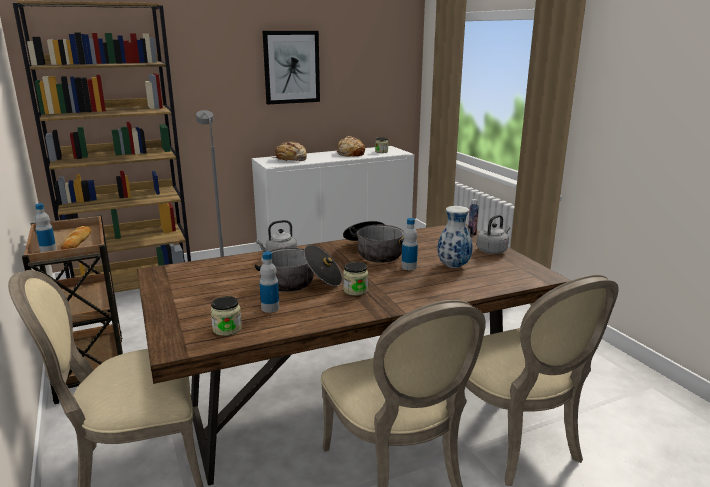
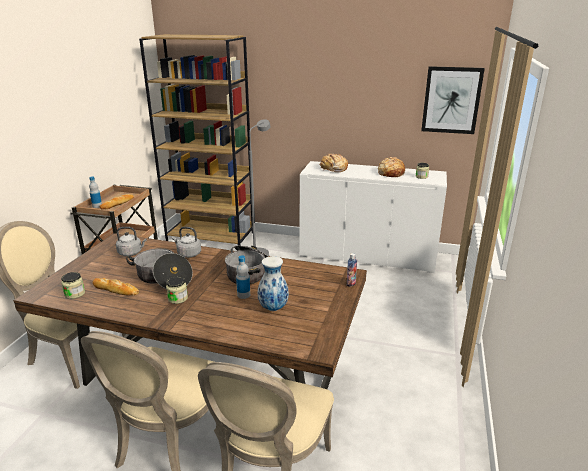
camera: 40 degrees right, 5 degrees up
bottle [260,251,279,313] -> bread [92,278,139,296]
picture [262,31,320,105] -> picture moved to [421,66,485,134]
grey kettle [477,215,510,254] -> grey kettle moved to [116,227,147,256]

